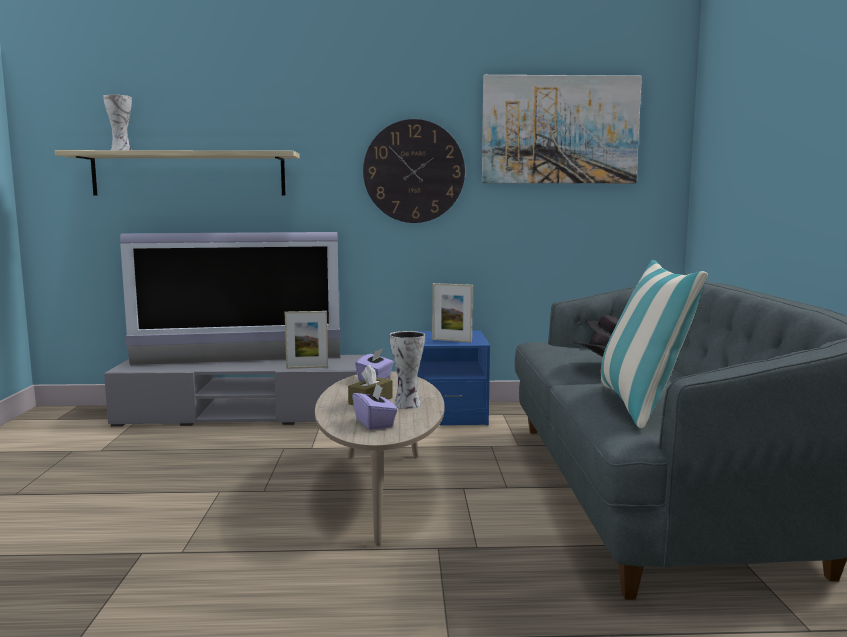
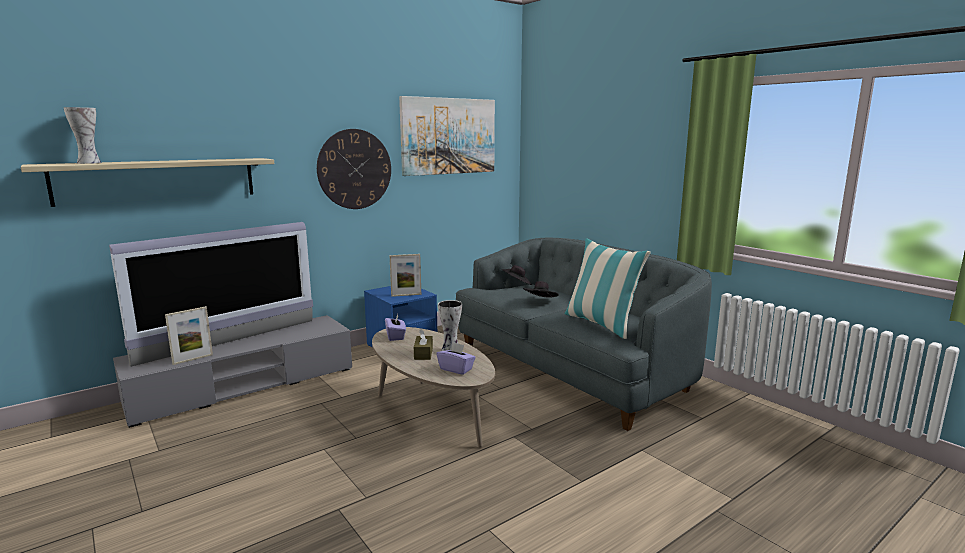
camera: 35 degrees left, 5 degrees up
picture frame [285,311,328,369] -> picture frame moved to [165,306,213,365]

